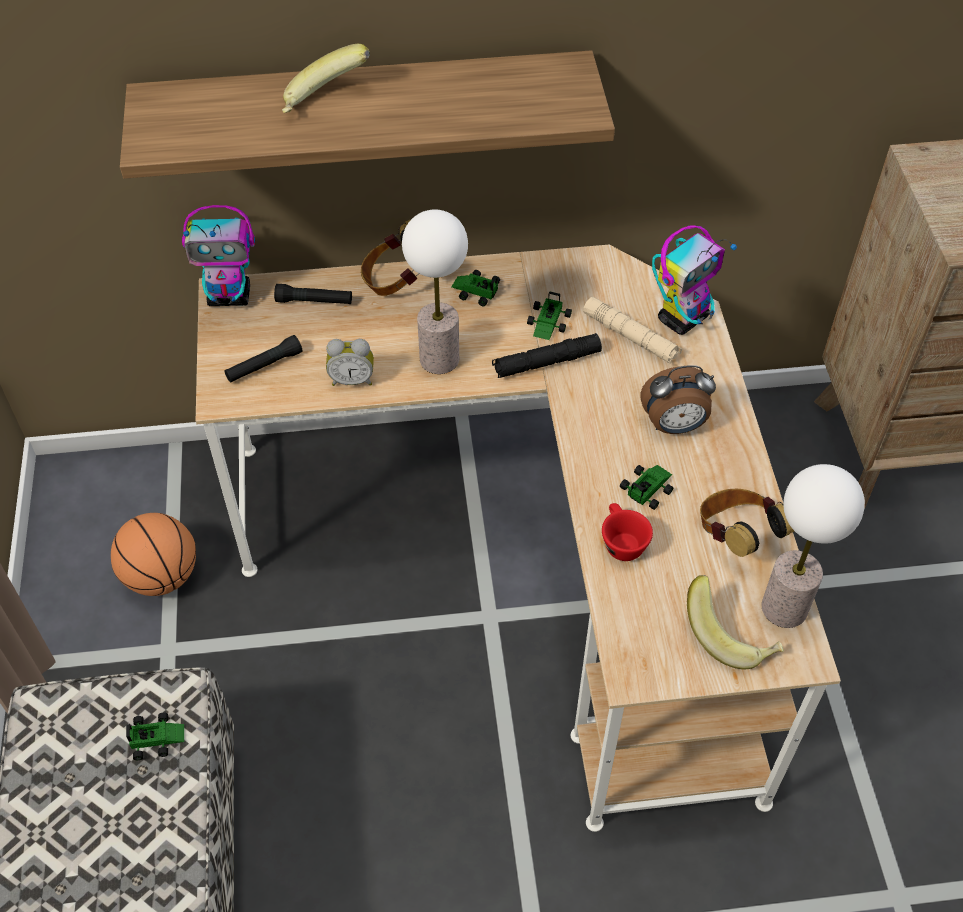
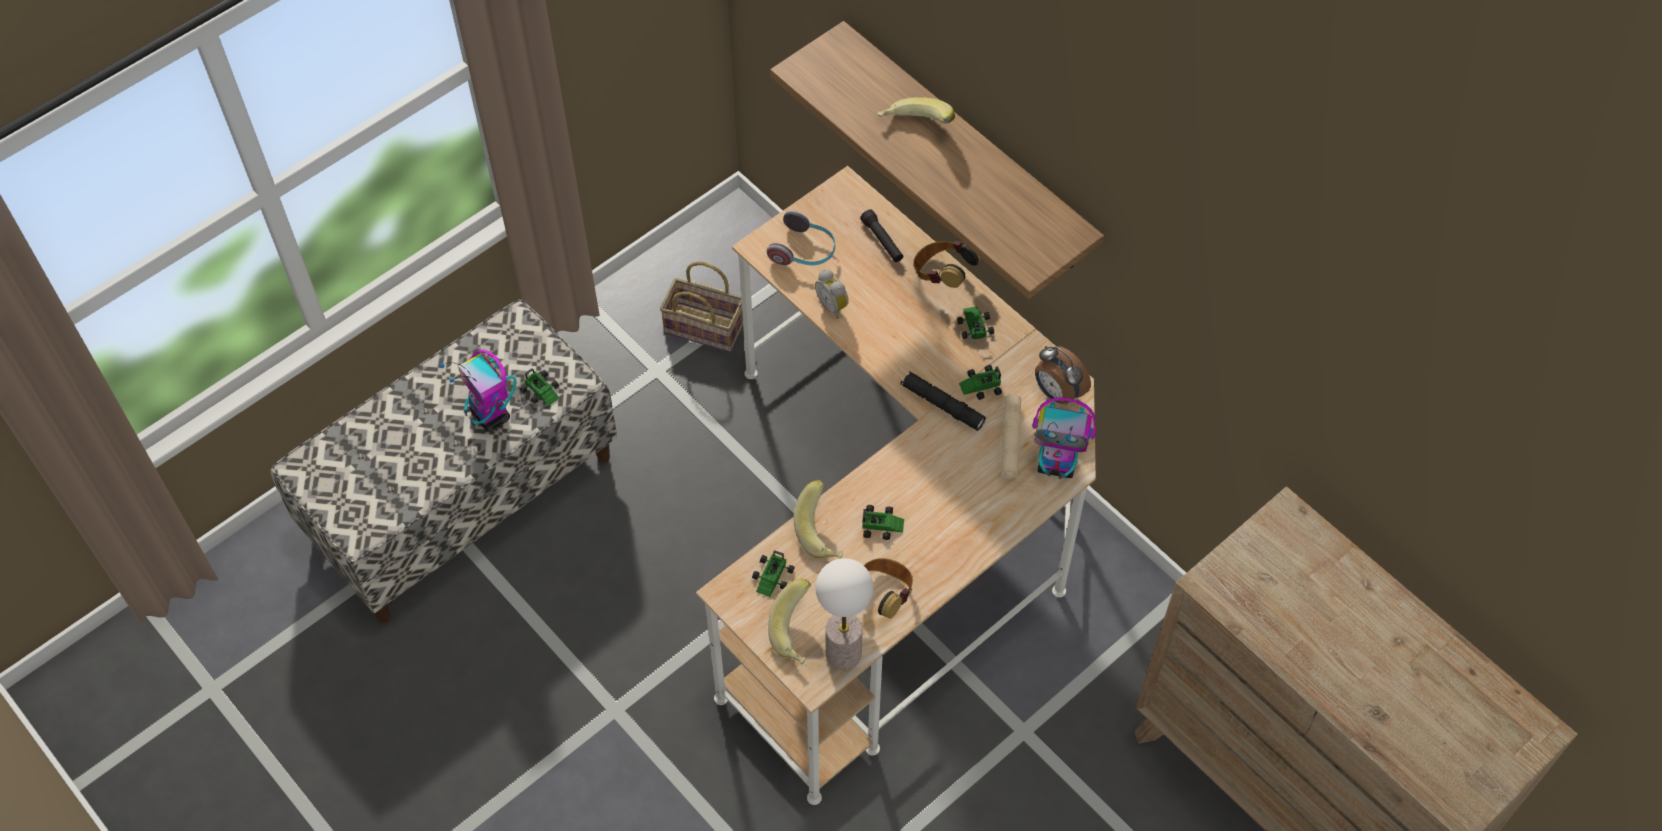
camera: 55 degrees right, 5 degrees up
basketball [111,513,196,596] -> basket [660,262,743,352]
toy robot [182,205,255,306] -> toy robot moved to [439,350,516,432]
black flashlight [224,335,302,383] -> headphones [766,211,835,265]
table lamp [402,209,468,374] -> none
red cup [602,503,653,561] -> banana [794,480,843,559]
alarm clock [640,365,716,434] -> alarm clock moved to [1035,346,1091,404]
none -> toy car [752,550,795,597]

